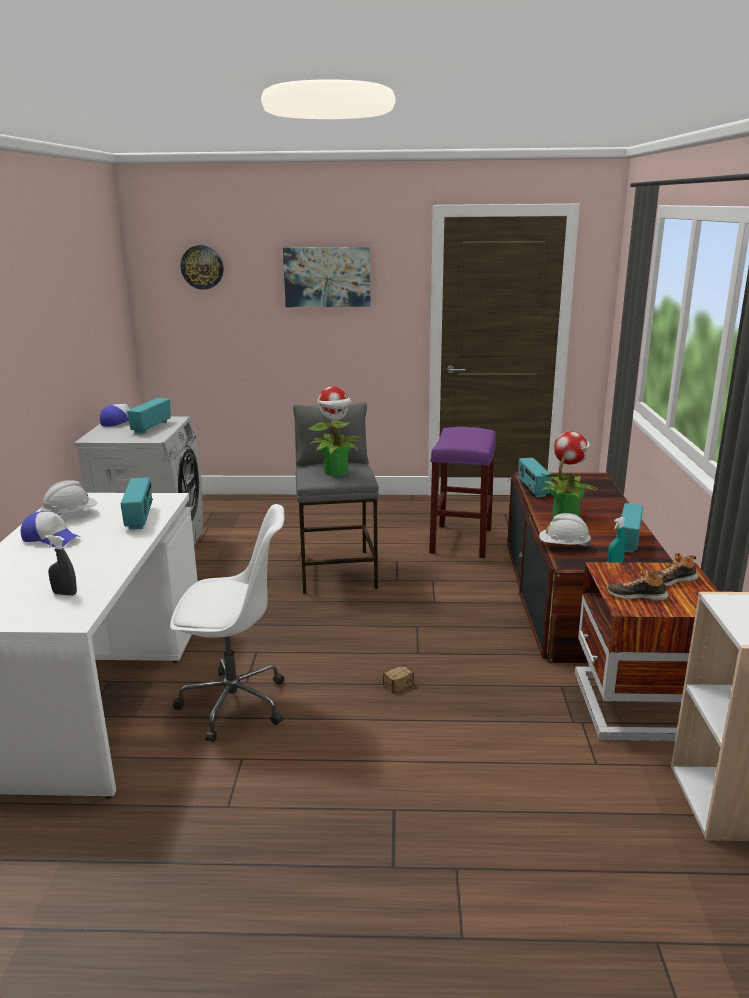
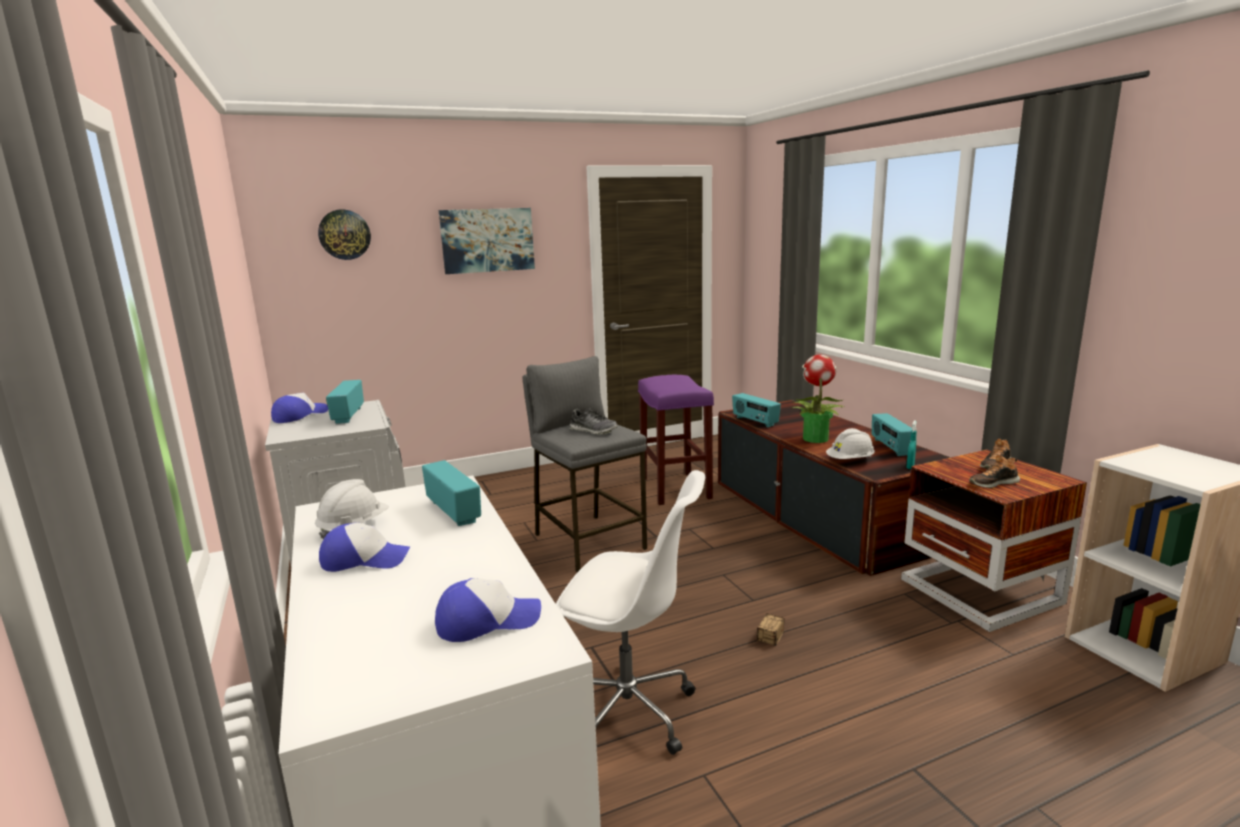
camera: 25 degrees left, 5 degrees down
grey spray bottle [45,535,77,596] -> cap [435,578,541,642]
white office chair [170,504,285,742] -> white office chair turned 45 degrees clockwise [556,470,705,755]
potted plant [308,386,361,476] -> shoe [569,408,617,435]

